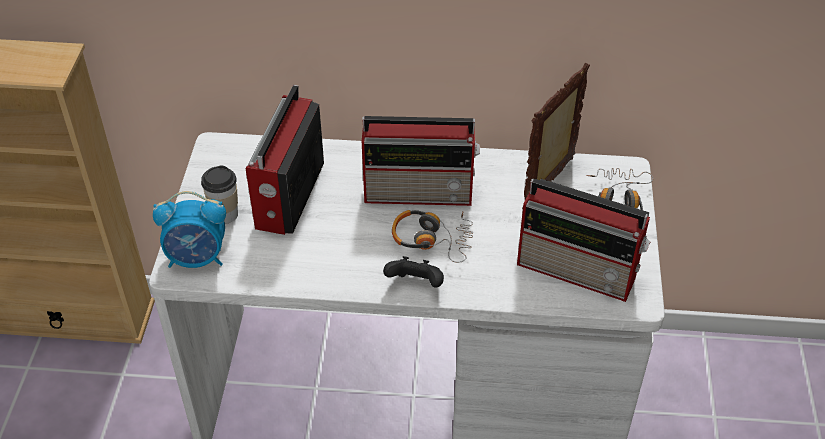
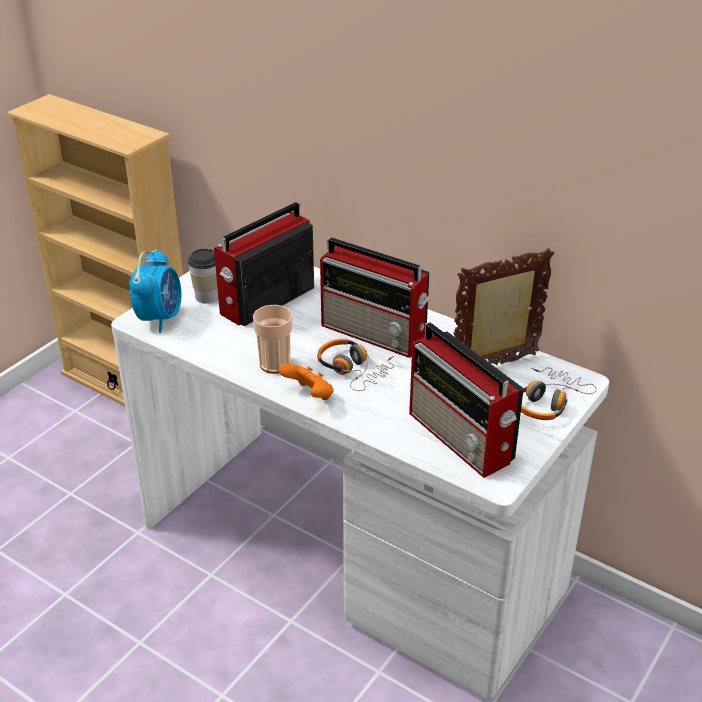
camera: 30 degrees right, 10 degrees down
alarm clock [153,191,226,268] -> alarm clock turned 105 degrees counterclockwise [130,249,181,333]
black game controller [383,256,444,288] -> orange game controller [279,364,334,400]
none -> cup [253,305,293,374]

